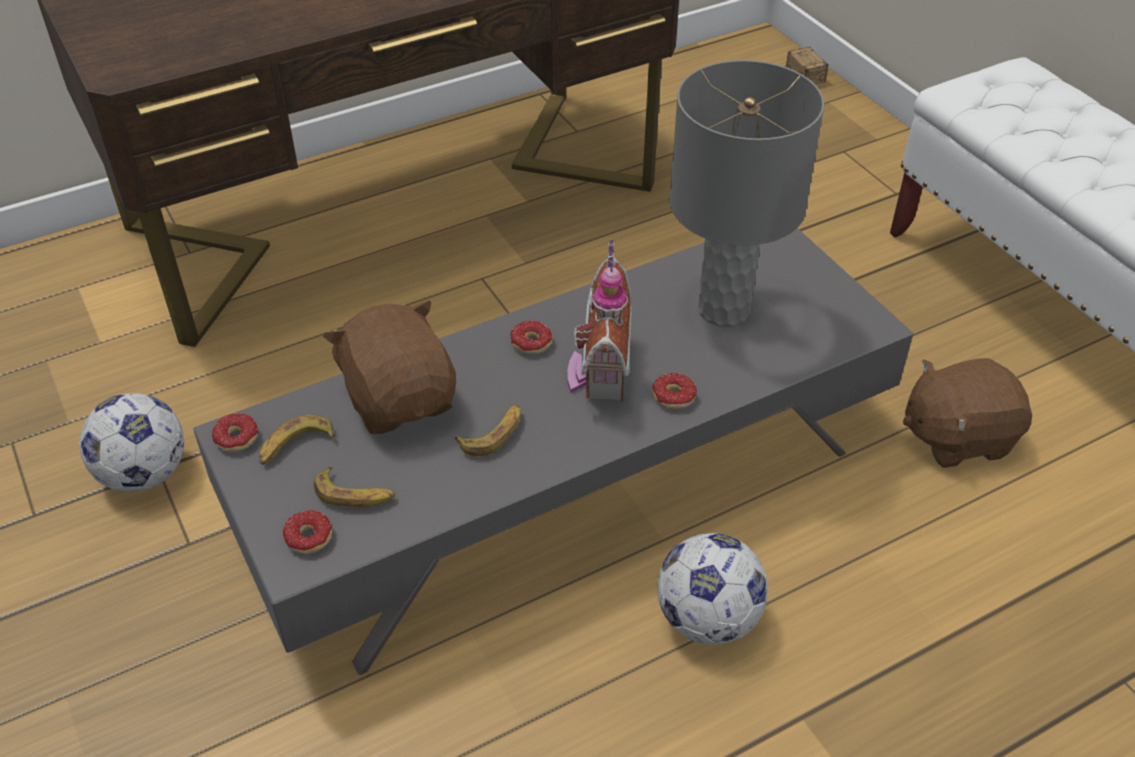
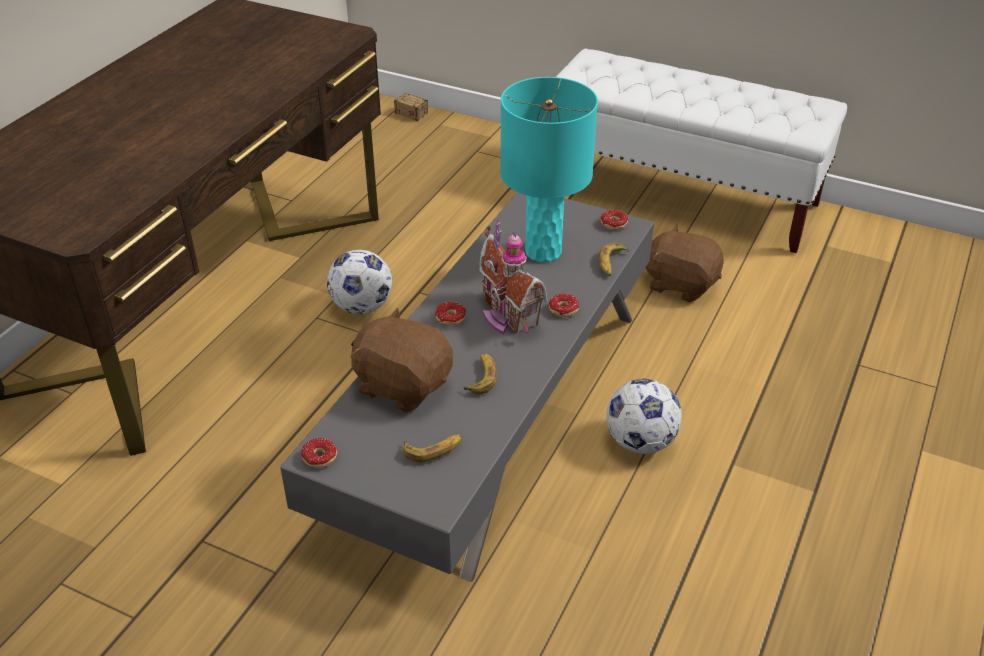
camera: 35 degrees left, 5 degrees down
football [79,393,184,492] -> football moved to [327,250,392,314]
banana [259,415,335,465] -> banana moved to [599,242,629,276]
donut [283,510,332,554] -> donut moved to [600,210,628,230]
grey table lamp [669,60,824,327] -> turquoise table lamp [500,77,598,262]
brown plush toy [903,358,1032,468] -> brown plush toy turned 75 degrees clockwise [645,224,724,302]

